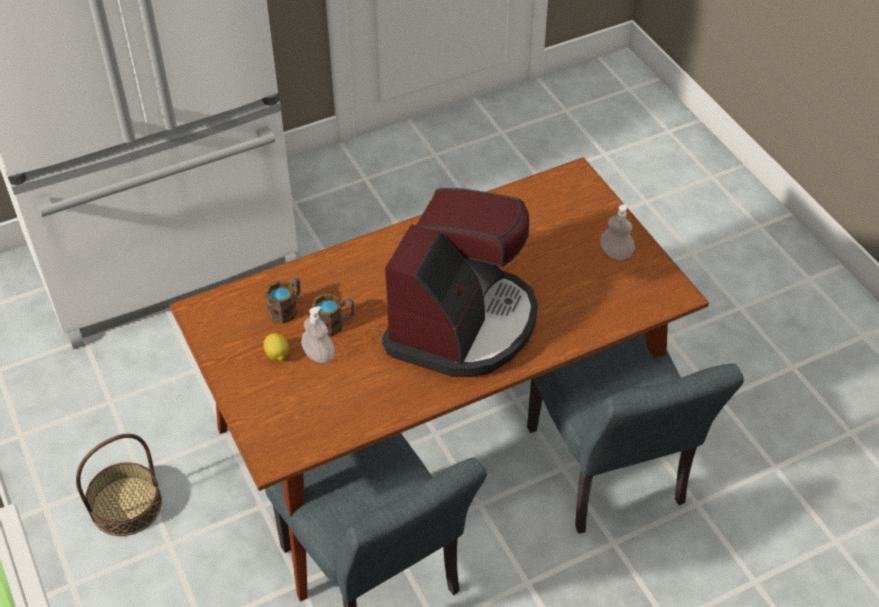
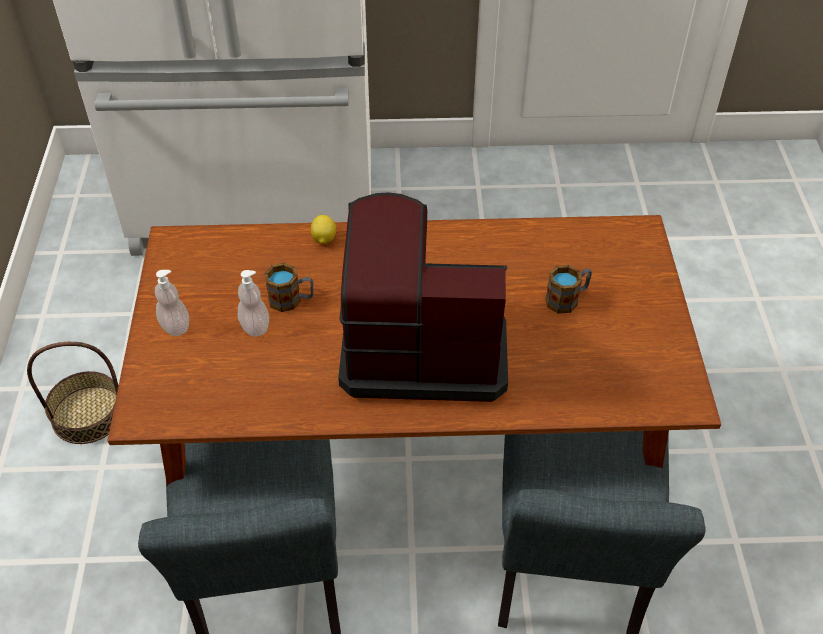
camera: 25 degrees right, 0 degrees up
lemon [263,333,289,361] -> lemon moved to [310,215,336,244]
mug [265,278,300,324] -> mug moved to [545,265,592,314]
coffee machine [382,188,538,377] -> coffee machine turned 135 degrees counterclockwise [338,192,508,402]
soap dispenser [600,204,635,260] -> soap dispenser moved to [155,270,189,336]

